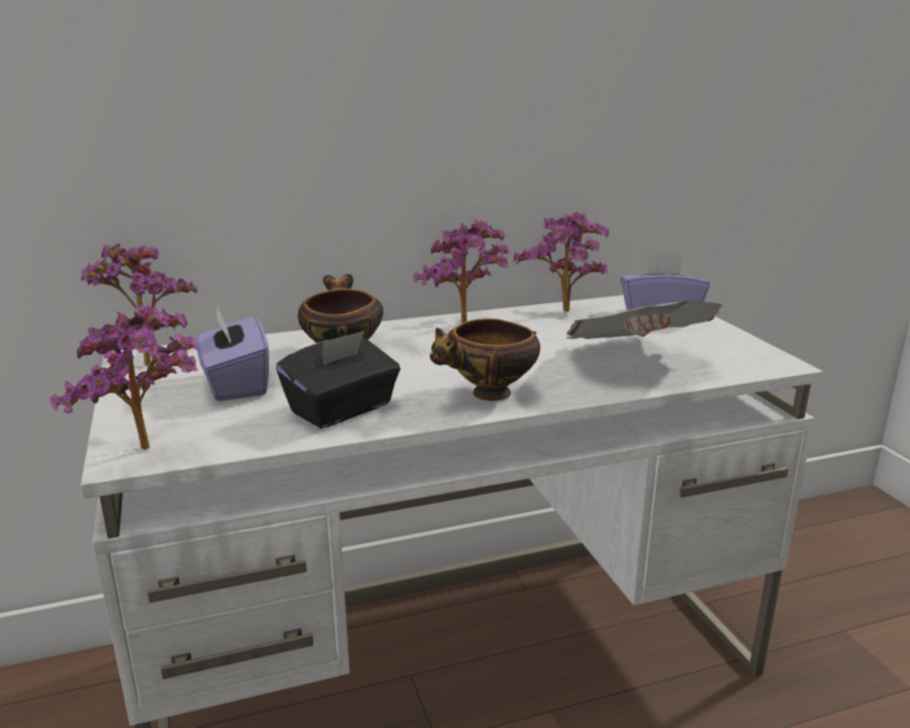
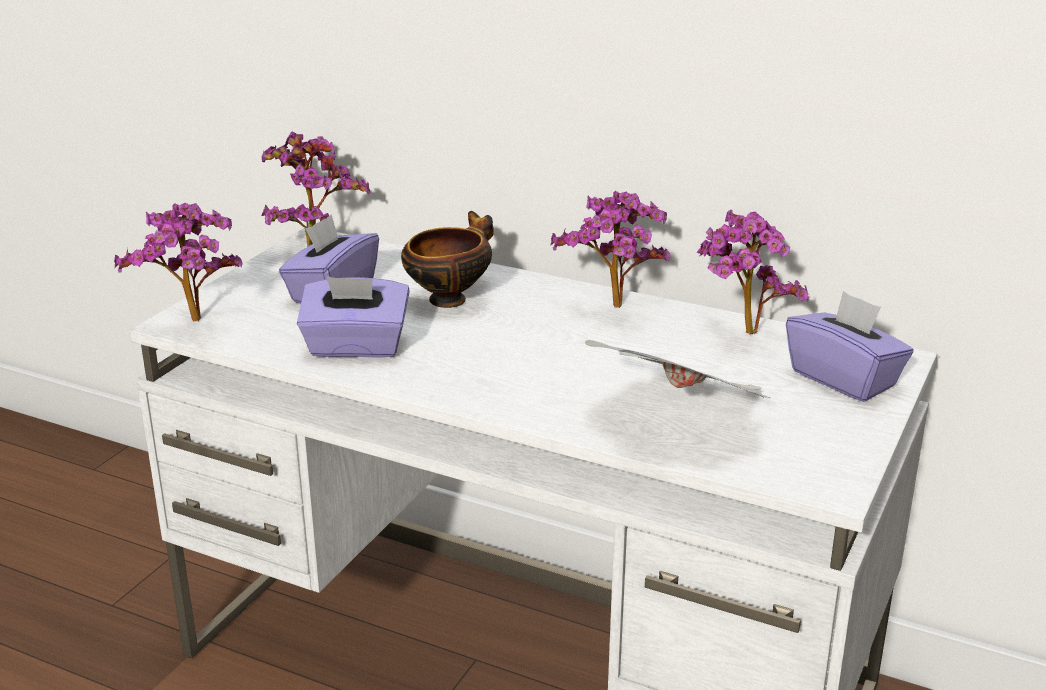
camera: 45 degrees right, 5 degrees up
black tissue box [276,330,400,429] -> purple tissue box [297,276,410,358]
bowl [430,319,540,401] -> none

